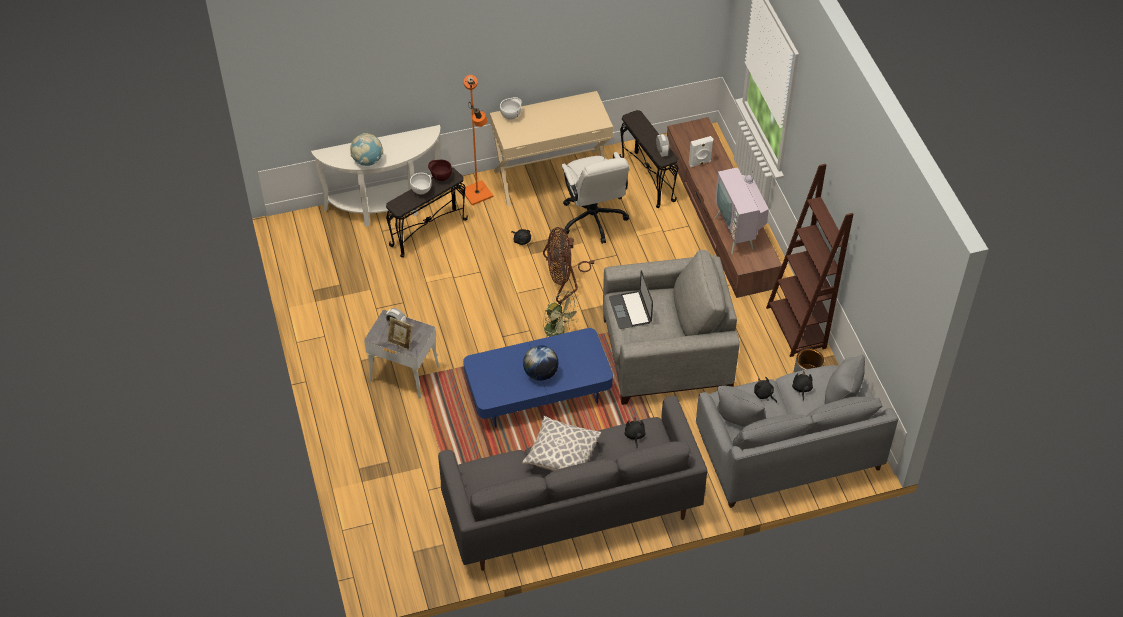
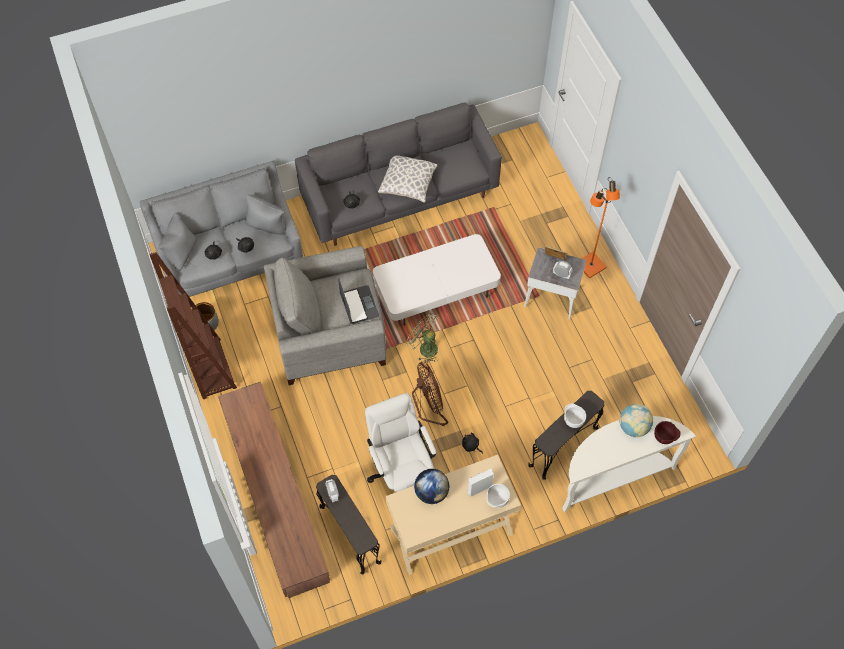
camera: 175 degrees right, 10 degrees up
brown bowl [428,160,452,181] -> brown bowl moved to [654,421,681,444]
orange floor lamp [463,75,493,205] -> orange floor lamp moved to [581,177,620,278]
blue coffee table [463,328,613,428] -> white coffee table [373,234,501,326]
globe [523,345,558,381] -> globe moved to [414,469,449,504]
white speaker [689,136,713,167] -> white speaker moved to [467,469,494,497]
television [715,148,769,254] -> none

